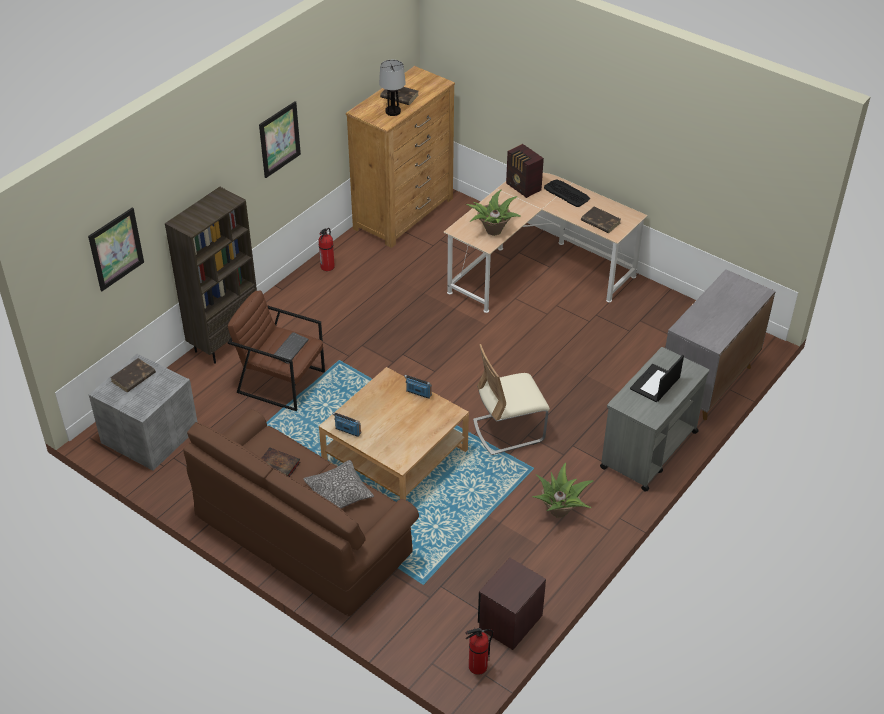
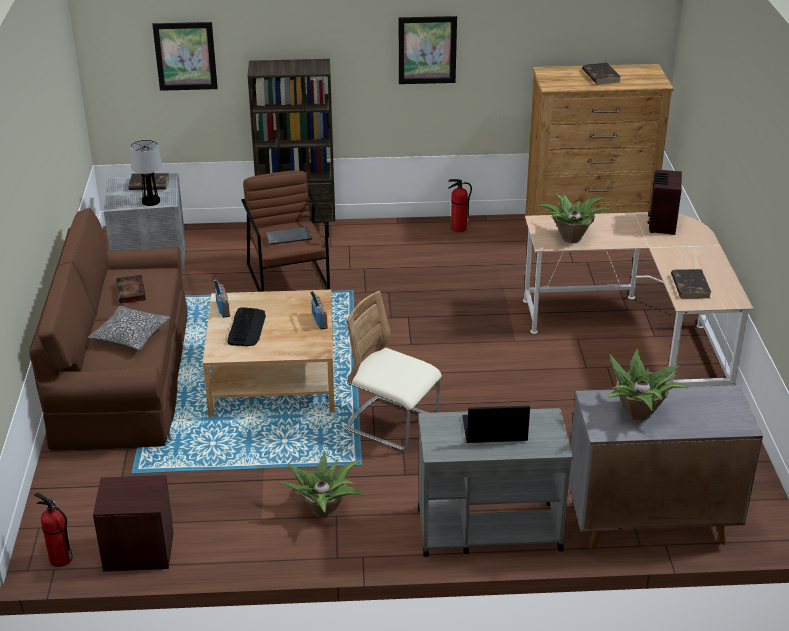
camera: 50 degrees right, 10 degrees down
table lamp [379,60,406,116] -> table lamp moved to [130,140,162,206]
keyboard [544,179,590,207] -> keyboard moved to [227,307,266,346]
none -> potted plant [606,348,688,421]

